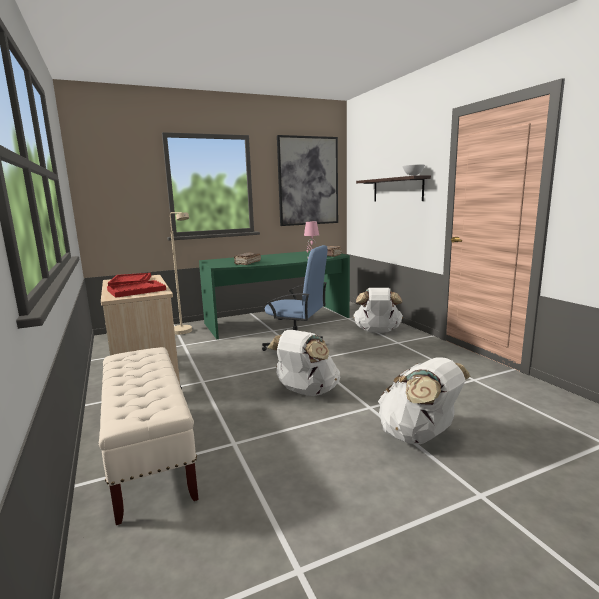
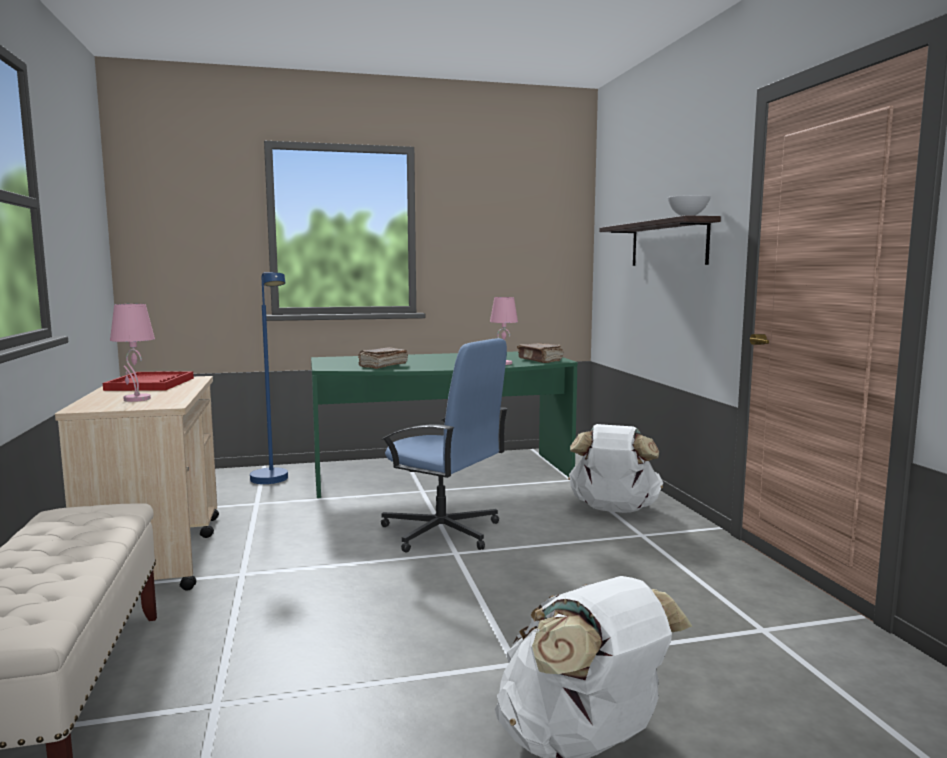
camera: 10 degrees right, 5 degrees down
red tray [107,280,166,298] -> pink table lamp [110,304,155,402]
beige floor lamp [170,212,192,335] -> blue floor lamp [250,272,288,484]
white backpack [267,330,340,396] -> none
picture [277,135,338,226] -> none

